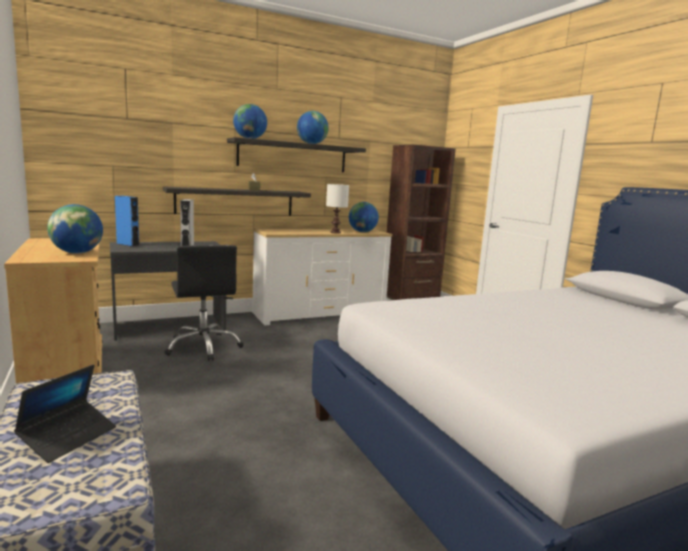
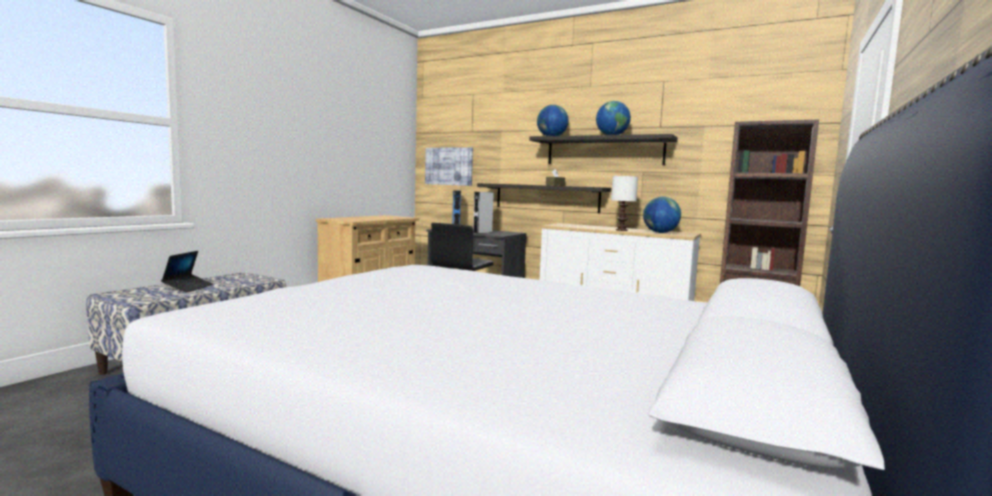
camera: 55 degrees right, 5 degrees down
laptop [14,364,116,463] -> laptop turned 75 degrees counterclockwise [161,251,213,293]
globe [47,204,103,254] -> none
none -> picture [425,147,473,186]

